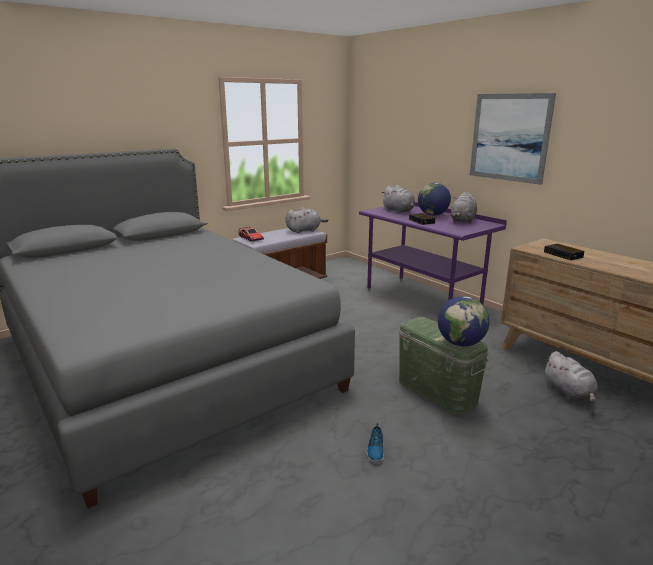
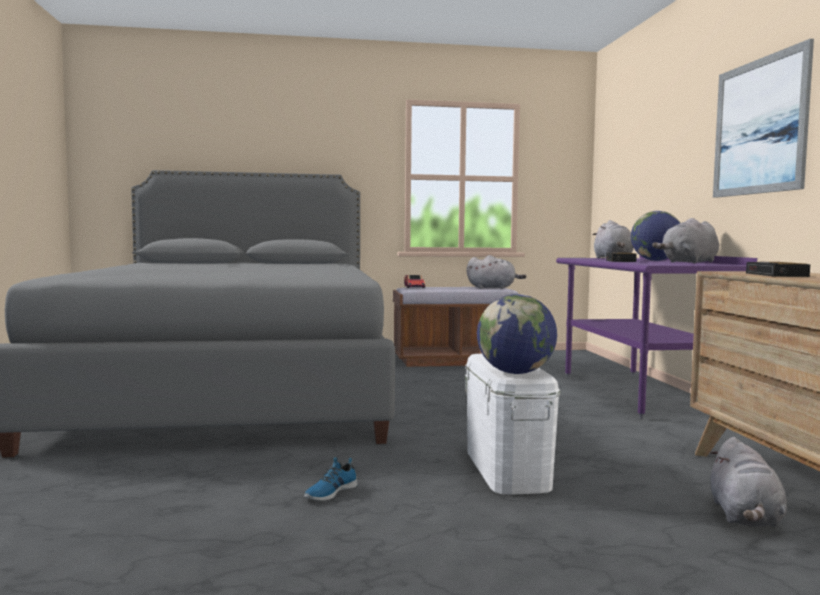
camera: 30 degrees right, 15 degrees down
green storage box [399,317,489,415] -> white storage box [465,354,560,495]

